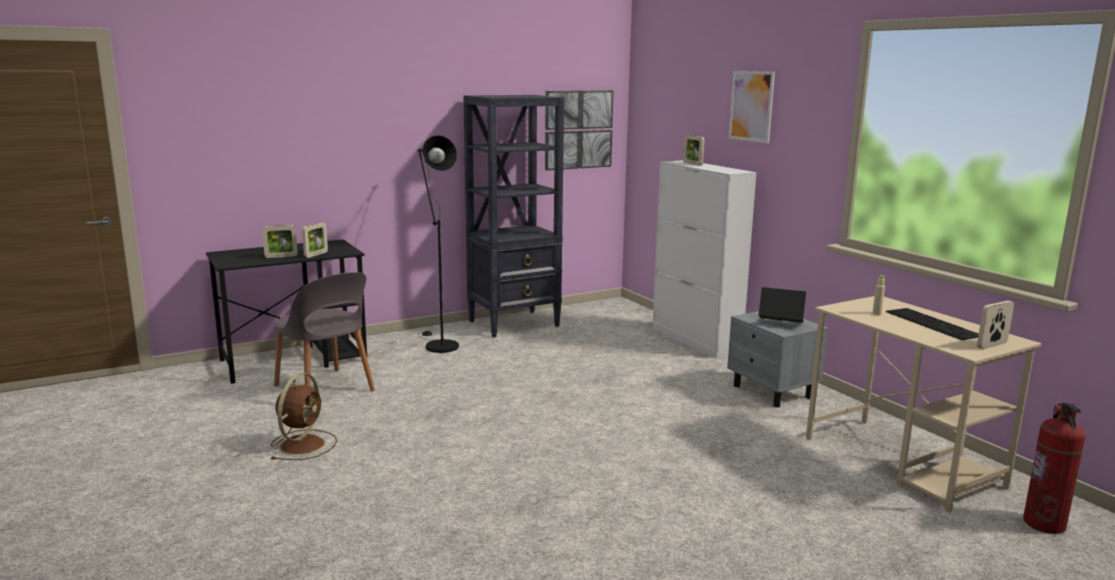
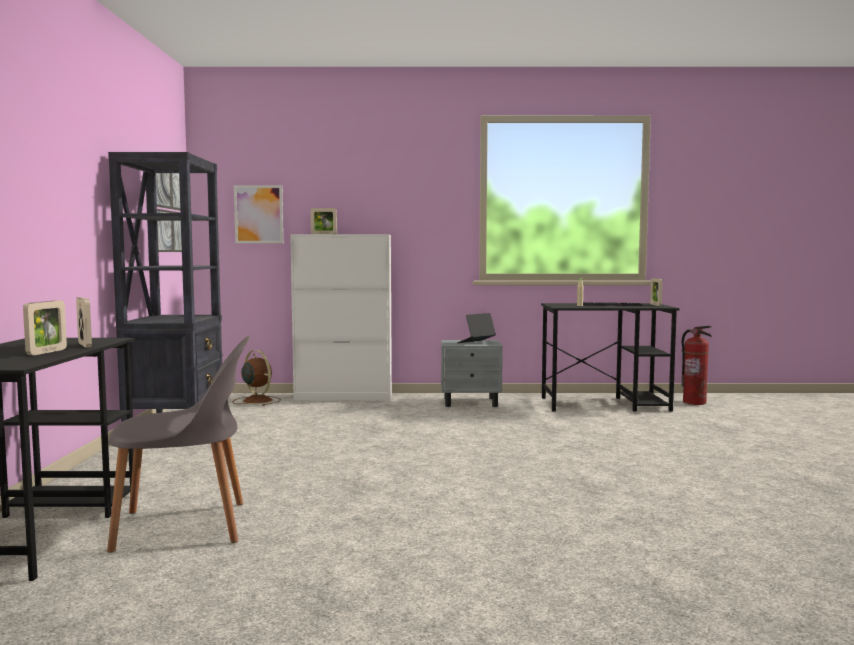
camera: 60 degrees left, 10 degrees down
brown fan [271,373,337,460] -> brown fan moved to [232,350,281,406]
black floor lamp [417,135,459,353] -> none
picture [729,71,775,143] -> picture moved to [234,185,283,243]
beige desk [806,296,1041,513] -> black desk [541,303,680,411]

